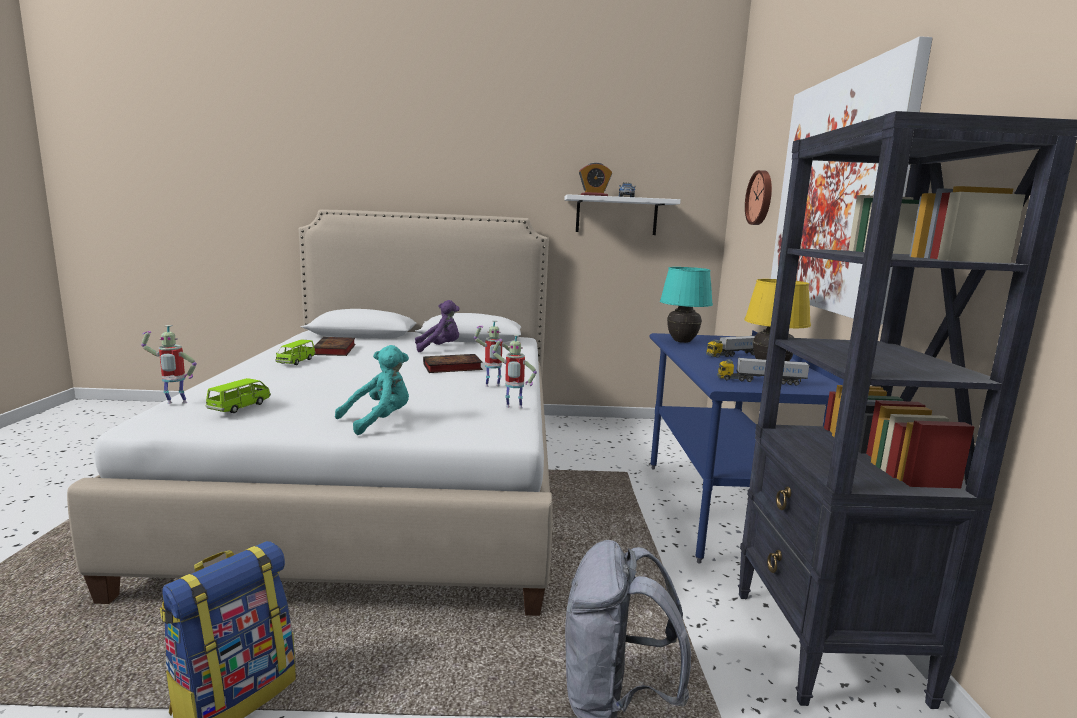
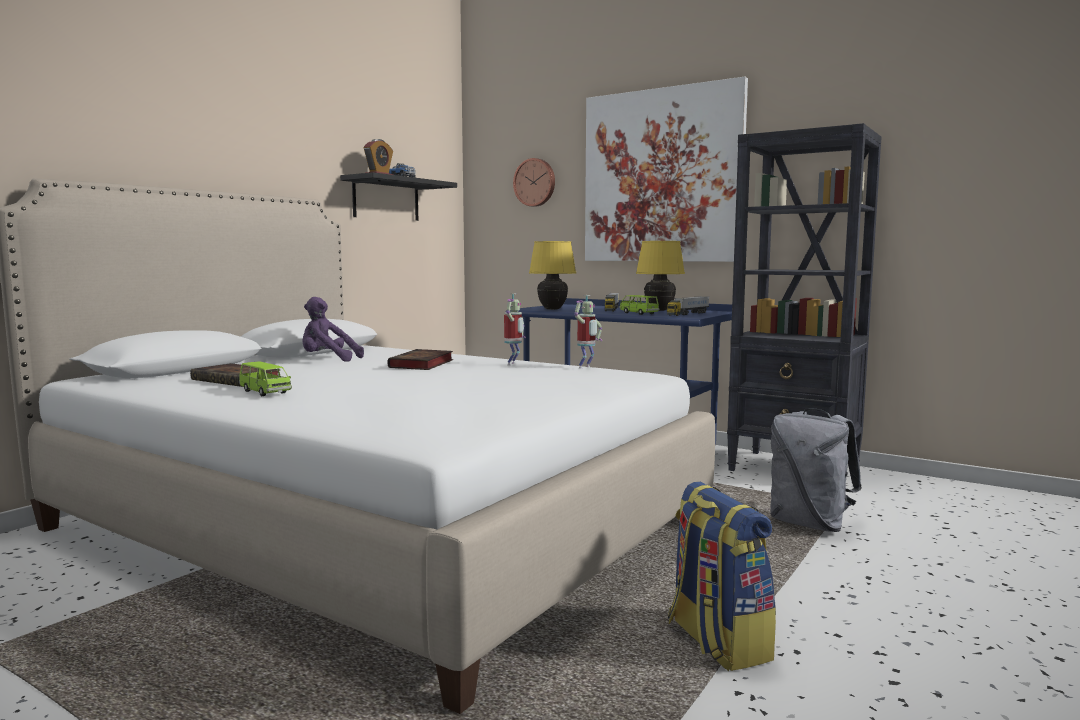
camera: 55 degrees left, 5 degrees down
toy robot [141,325,197,404] -> none
green toy car [205,378,271,413] -> green toy car moved to [619,295,659,315]
turquoise plush toy [335,345,409,435] -> none
purple plush toy [415,300,460,352] -> purple plush toy turned 105 degrees counterclockwise [302,297,364,362]
white shelf [564,194,681,235] -> black shelf [340,172,457,221]
turquoise table lamp [660,267,713,343] -> yellow table lamp [529,241,576,310]

